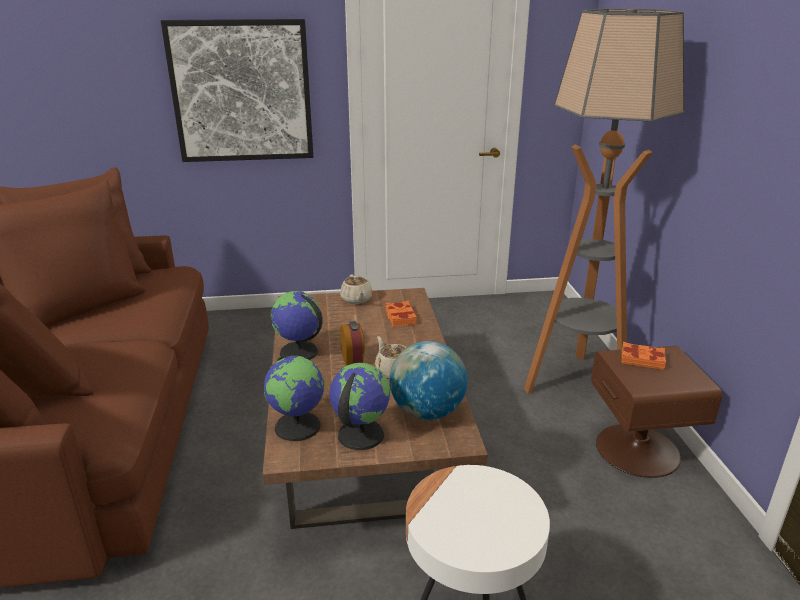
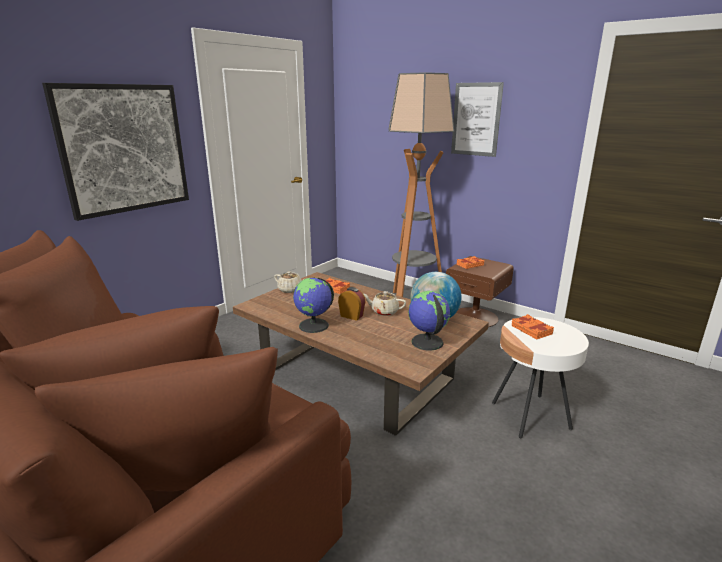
camera: 45 degrees left, 5 degrees down
globe [264,355,325,441] -> none
none -> picture [451,82,504,157]
none -> orange book [511,314,554,339]

